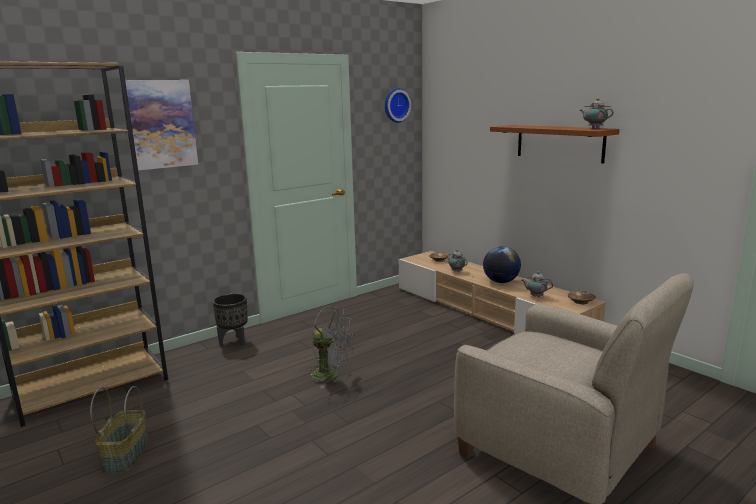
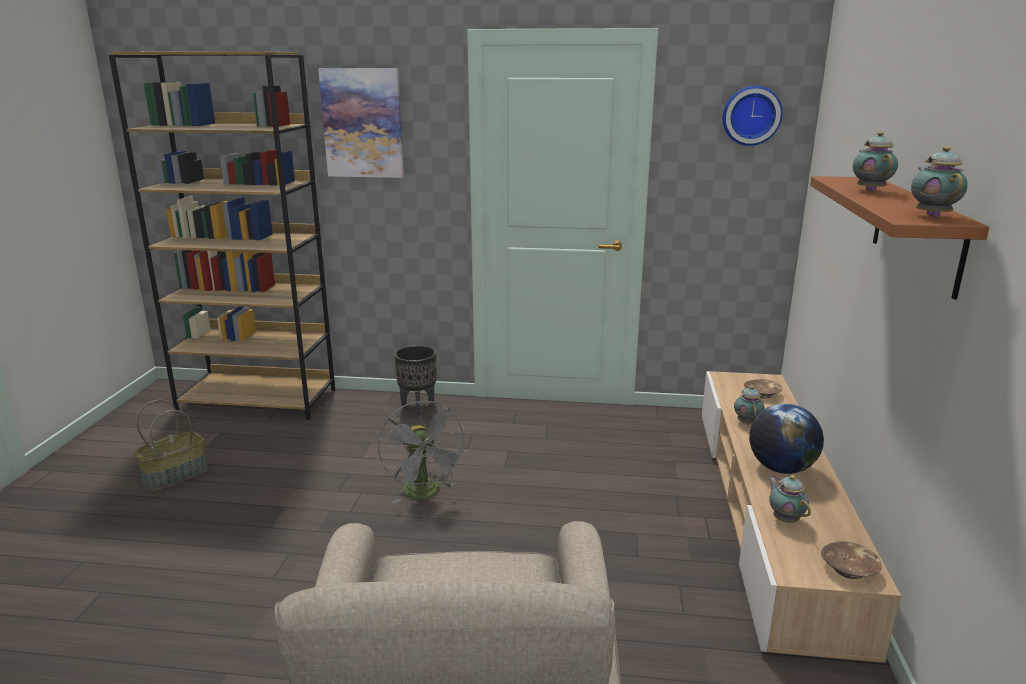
camera: 45 degrees right, 5 degrees up
none -> teapot [853,132,898,192]

